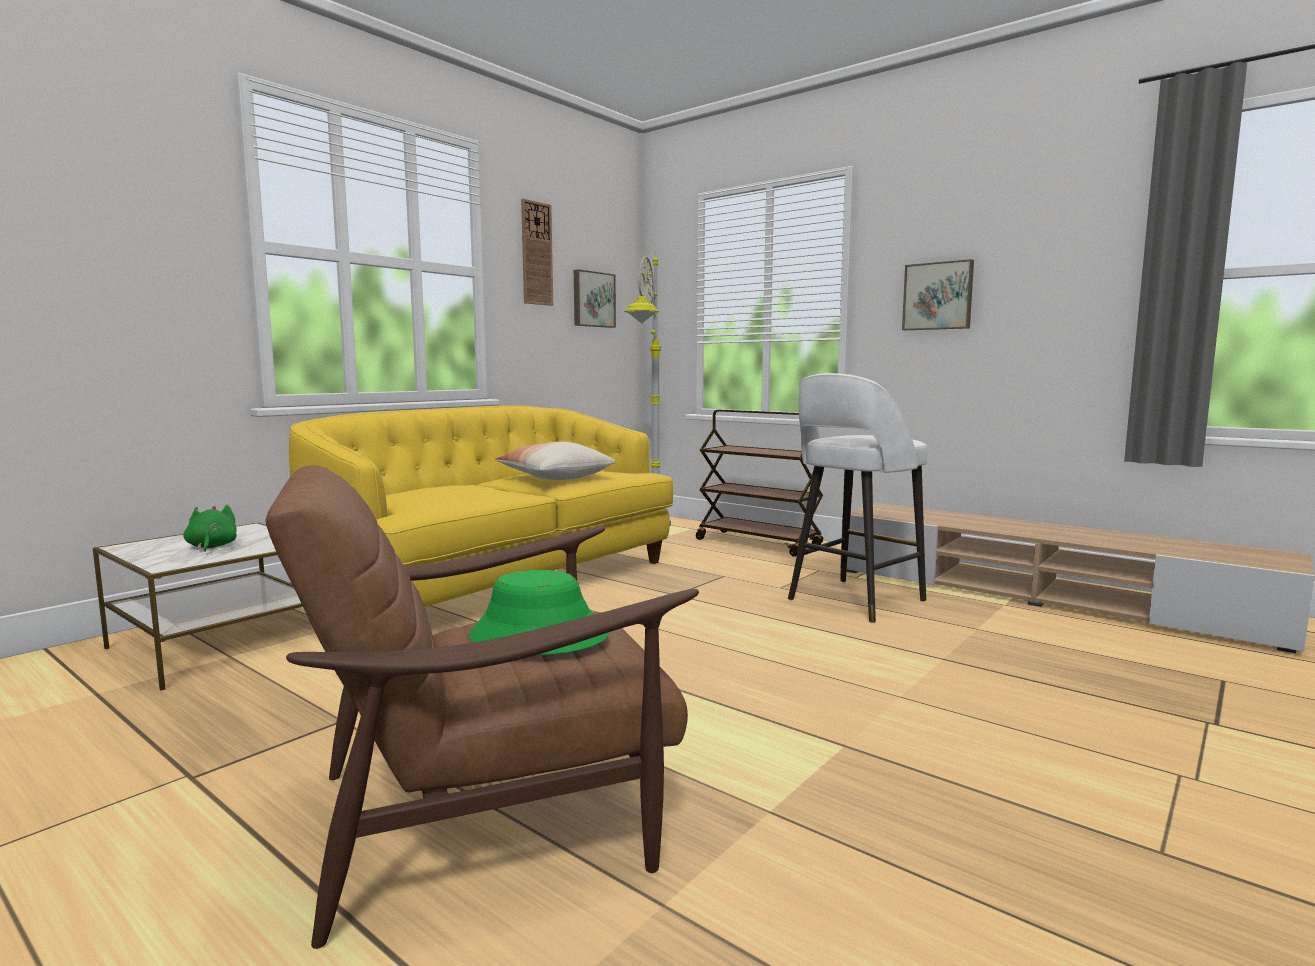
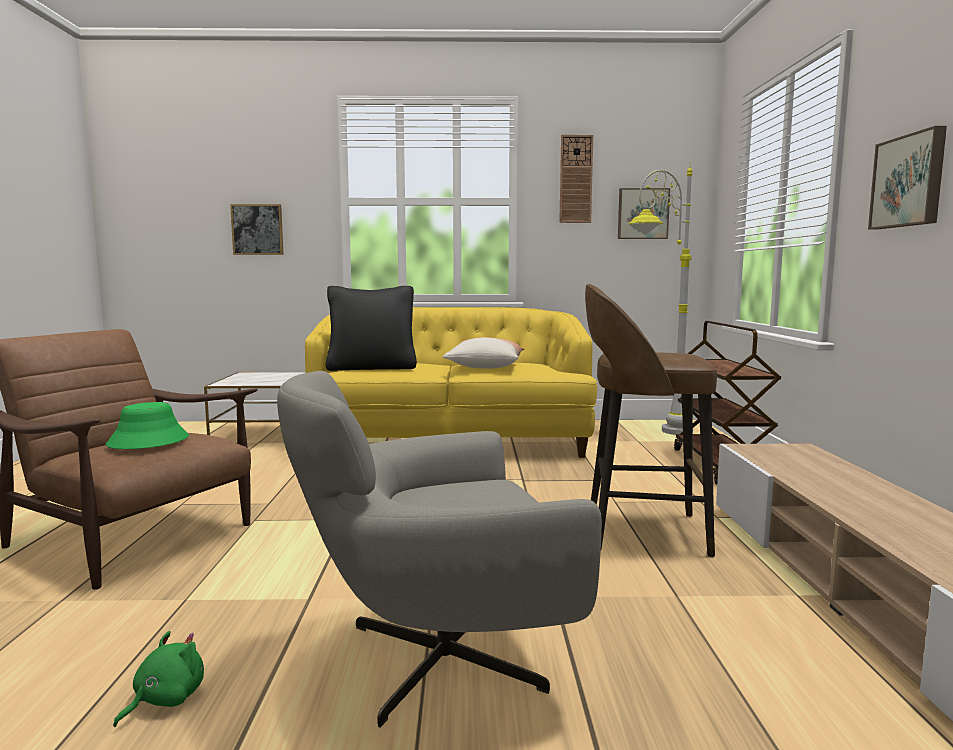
camera: 50 degrees right, 0 degrees up
green plush toy [184,505,237,552] -> green plush toy moved to [113,631,204,727]
white stool [788,373,927,623] -> brown stool [585,284,717,558]
none -> picture [230,204,283,255]
none -> grey armchair [277,371,602,728]
none -> black pillow [325,286,417,371]

